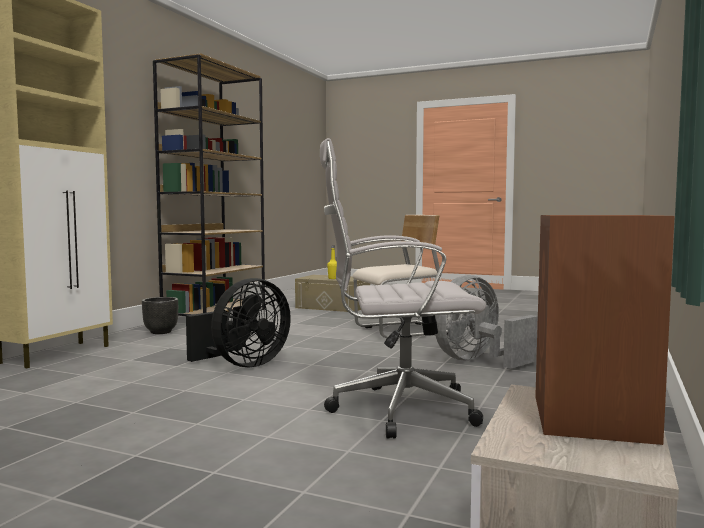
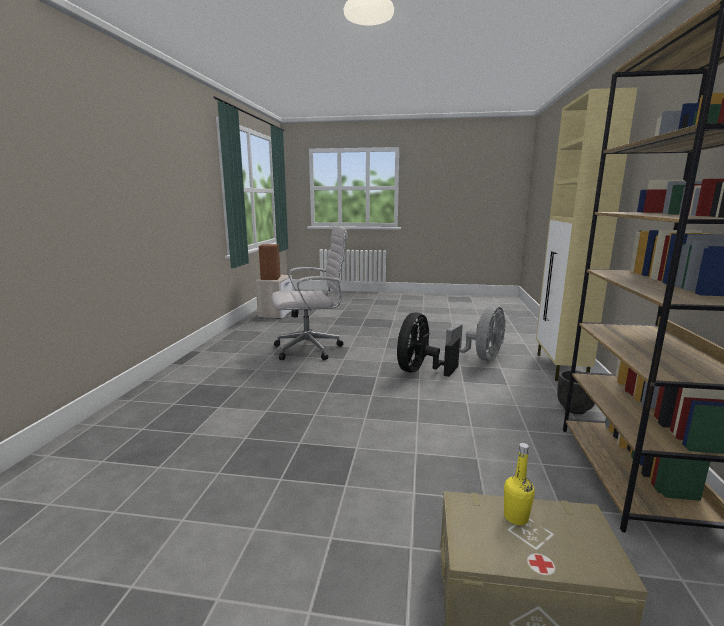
camera: 165 degrees right, 10 degrees up
beige chair [352,215,448,338] -> none
grey fan [435,275,538,369] -> grey fan moved to [446,305,506,361]

